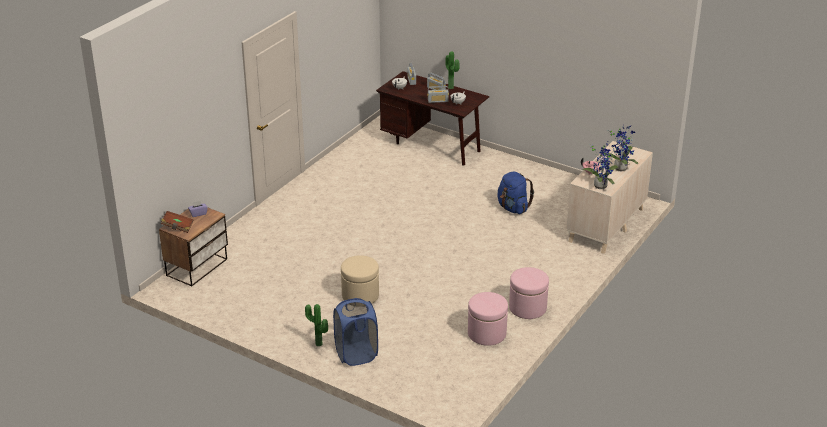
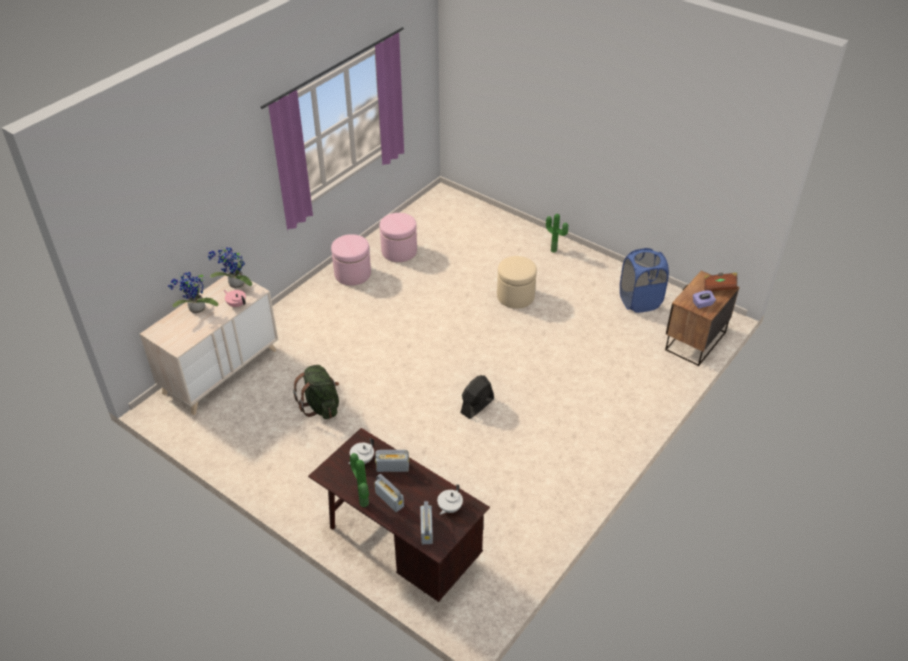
camera: 175 degrees left, 10 degrees up
blue laundry basket [333,298,378,366] -> blue laundry basket moved to [620,248,669,313]
blue backpack [497,172,534,214] -> green backpack [293,365,339,419]
none -> black fan [460,375,494,419]

